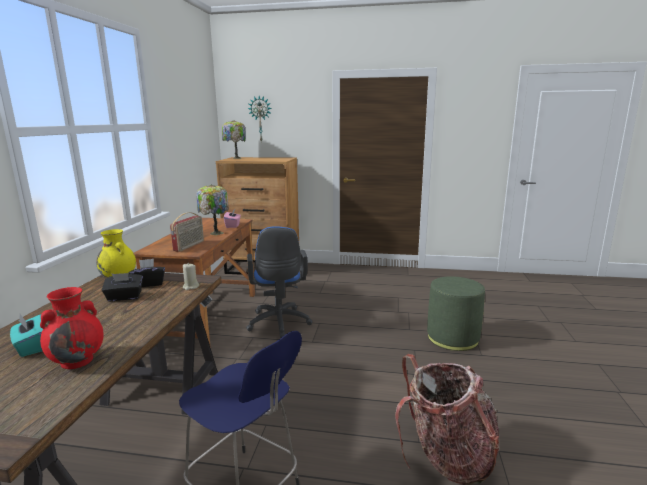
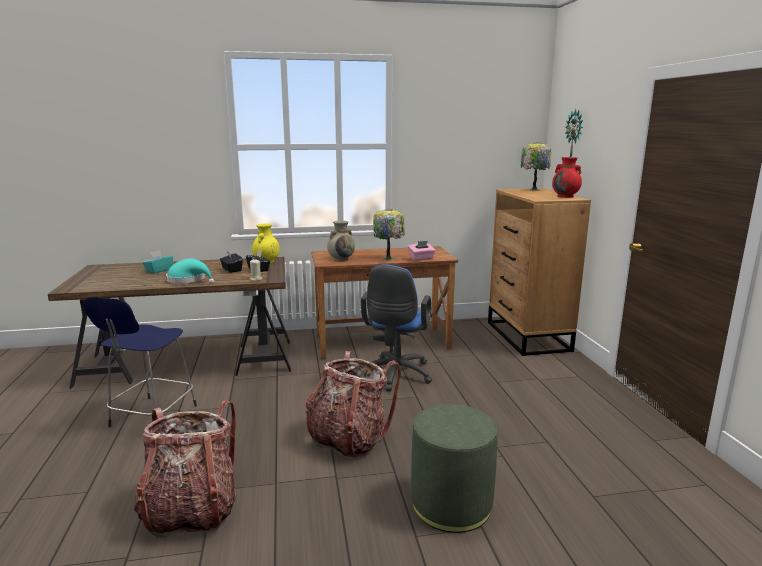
camera: 70 degrees right, 0 degrees up
red vase [40,287,104,369] -> red vase moved to [552,157,582,198]
radio [170,212,204,252] -> beige vase [327,221,355,261]
blue office chair [246,226,313,338] -> blue office chair turned 45 degrees counterclockwise [361,264,432,392]
none -> turquoise hat [166,259,215,284]
none -> backpack [306,351,401,459]

